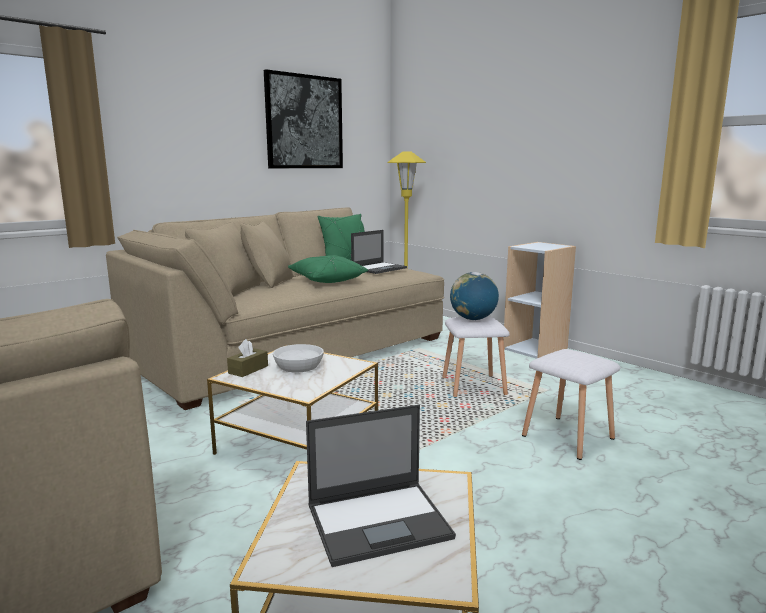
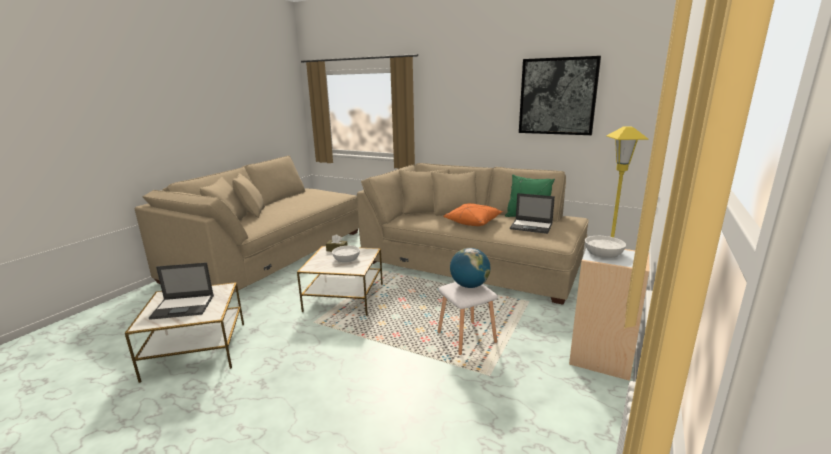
camera: 70 degrees right, 5 degrees up
green pillow [288,255,368,283] -> orange pillow [443,203,503,226]
laptop [306,405,456,567] -> laptop turned 60 degrees counterclockwise [149,263,214,320]
white stool [522,349,620,460] -> none
none -> white bowl [585,236,626,258]

